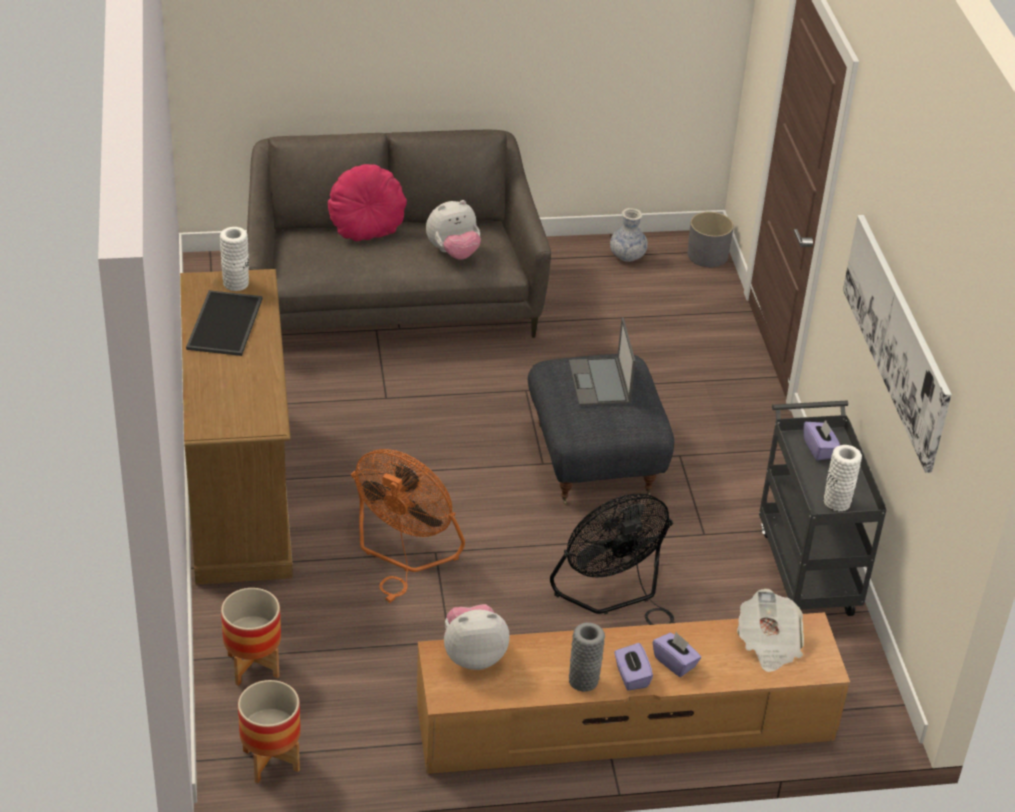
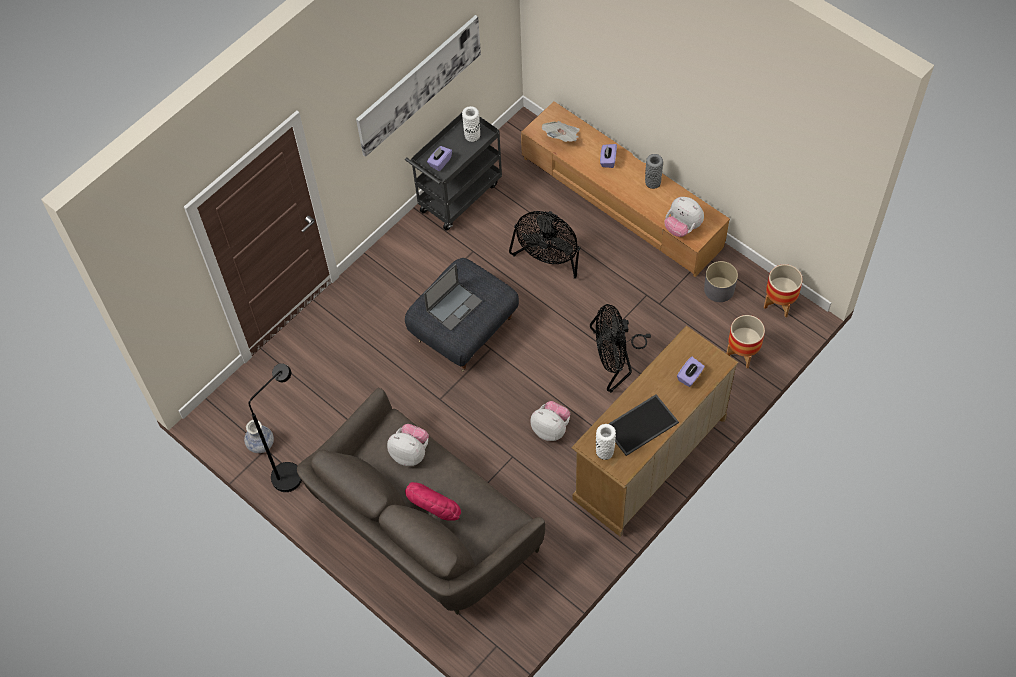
camera: 125 degrees left, 20 degrees up
orange fan [351,449,465,603] -> black fan [590,304,652,393]
purple tissue box [614,643,653,691] -> purple tissue box moved to [677,356,705,387]
grey planter [687,212,734,267] -> grey planter moved to [704,261,738,302]
none -> black floor lamp [248,363,302,492]
none -> plush toy [530,401,570,441]

